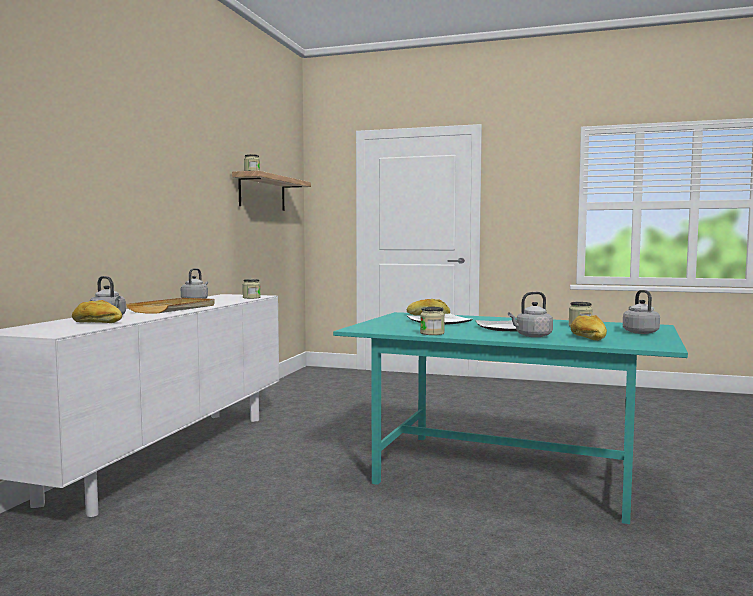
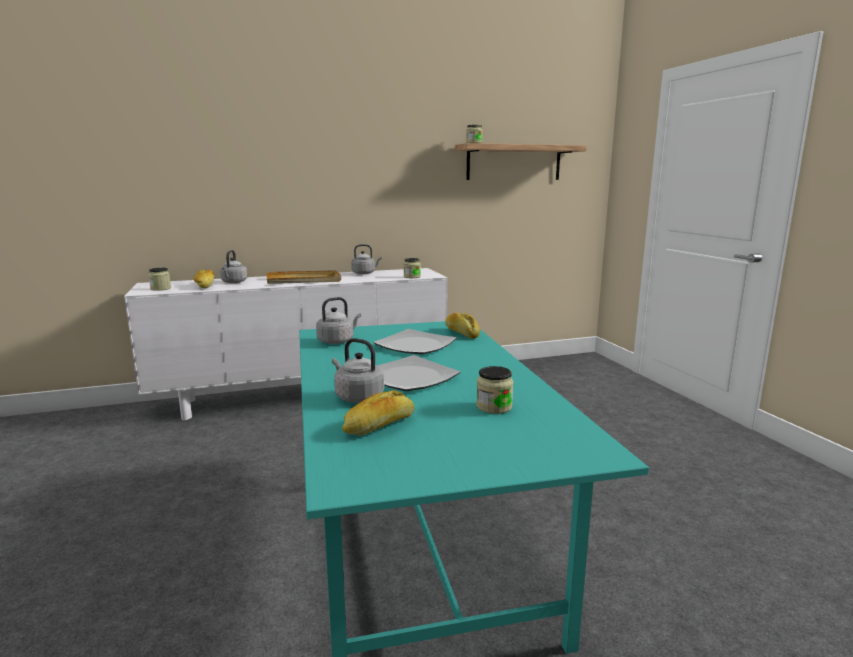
camera: 55 degrees right, 10 degrees up
jar [420,307,445,335] -> jar moved to [148,268,171,291]
grey kettle [623,290,660,334] -> grey kettle moved to [316,297,361,344]

